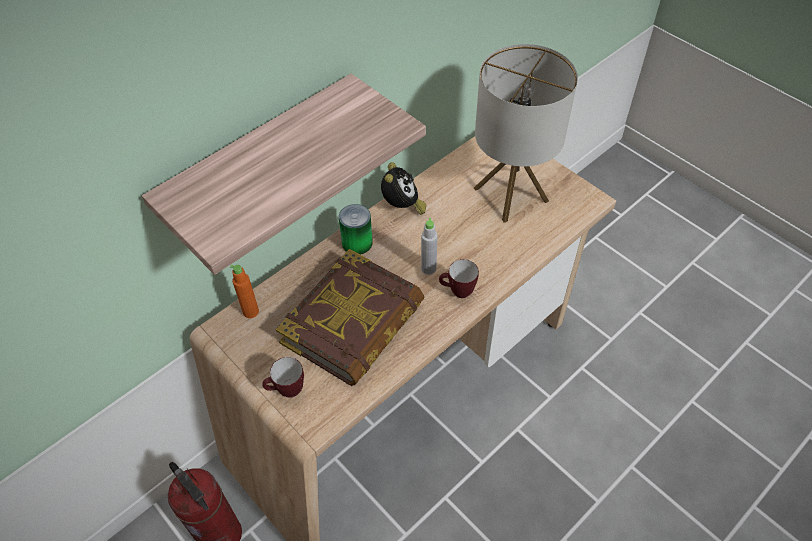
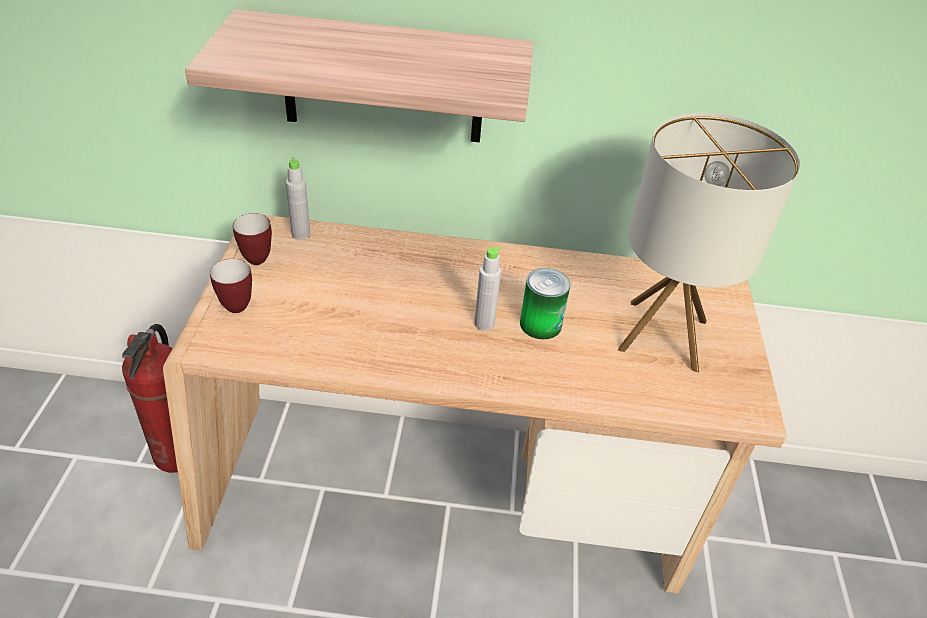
camera: 45 degrees right, 10 degrees down
orange bottle [230,265,259,318] -> grey bottle [286,157,310,240]
book [276,249,425,386] -> none
can [339,204,373,255] -> can moved to [520,268,570,339]
alarm clock [381,162,426,215] -> none
mug [439,259,479,298] -> mug moved to [233,213,272,265]

